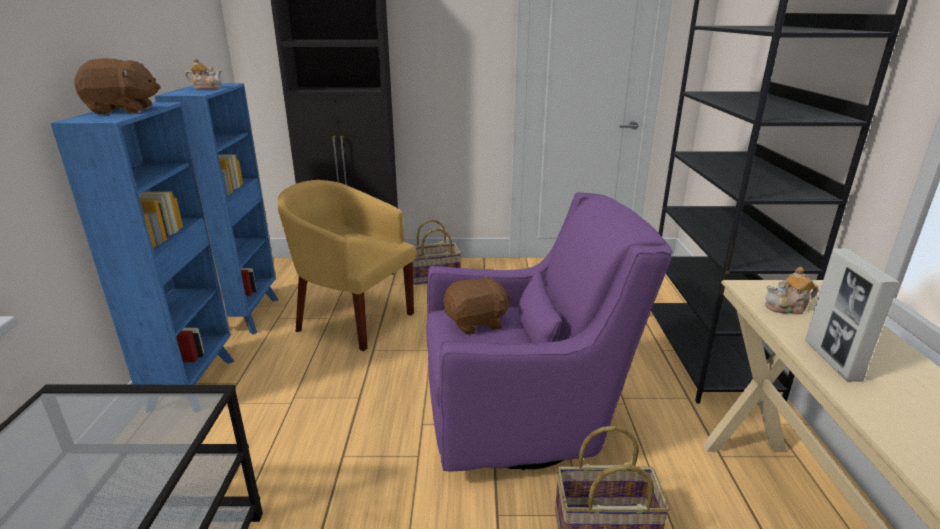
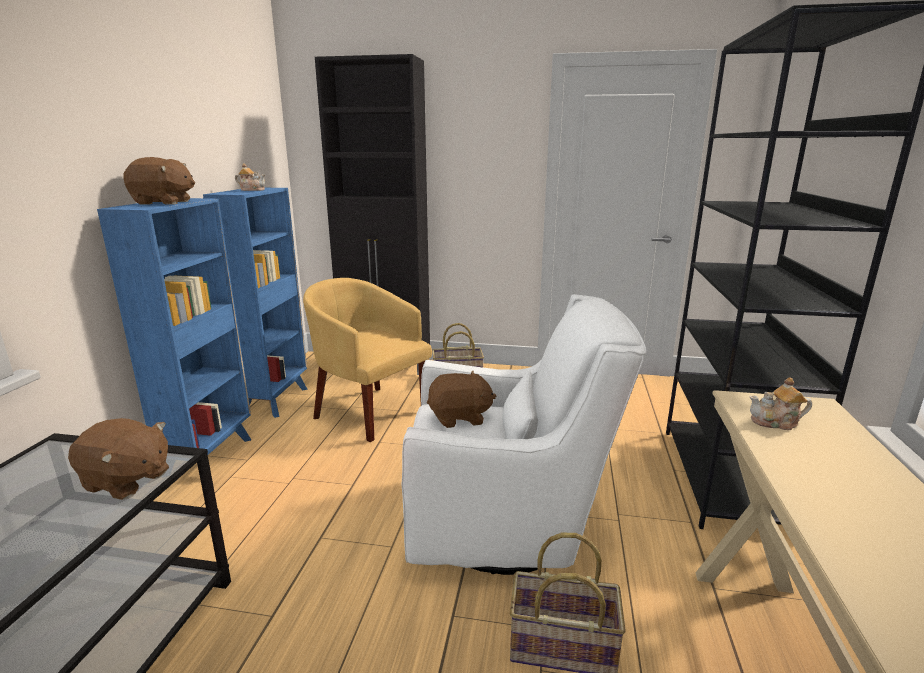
camera: 10 degrees right, 5 degrees down
purple armchair [426,192,673,472] -> white armchair [402,294,646,575]
picture frame [805,248,900,382] -> none
none -> brown plush toy [68,418,169,500]

